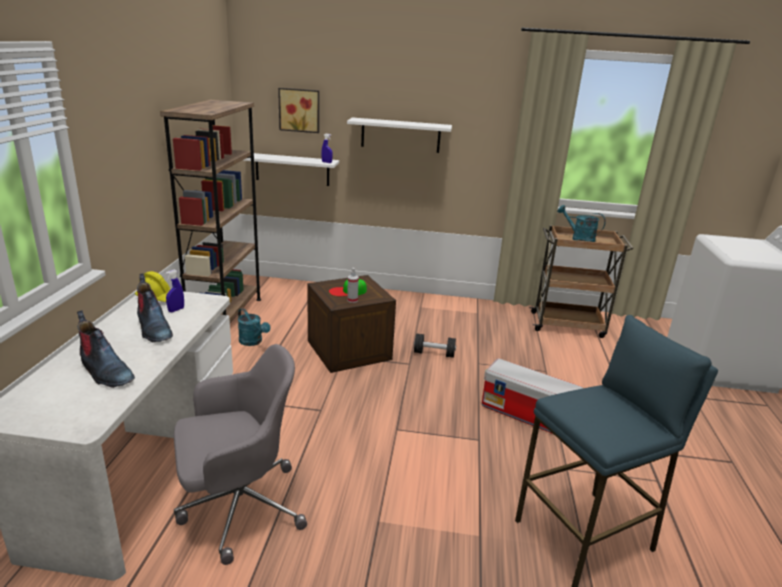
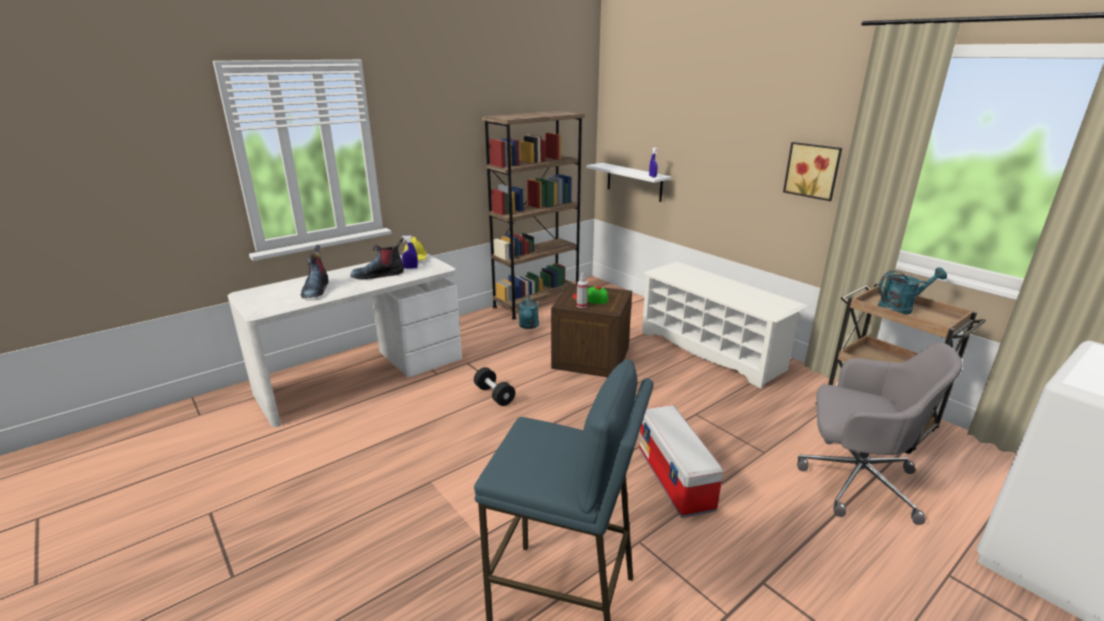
camera: 45 degrees right, 0 degrees up
boot [137,274,173,342] -> boot turned 60 degrees clockwise [350,238,404,279]
grey office chair [174,344,307,565] -> grey office chair moved to [797,343,963,525]
picture [278,88,319,133] -> picture moved to [783,142,842,201]
white shelf [347,118,452,153] -> none
black dumbbell [414,333,456,358] -> black dumbbell moved to [474,367,515,406]
turquoise watering can [557,205,606,242] -> turquoise watering can turned 90 degrees clockwise [878,267,947,315]
none -> white shoe rack [642,262,808,388]

